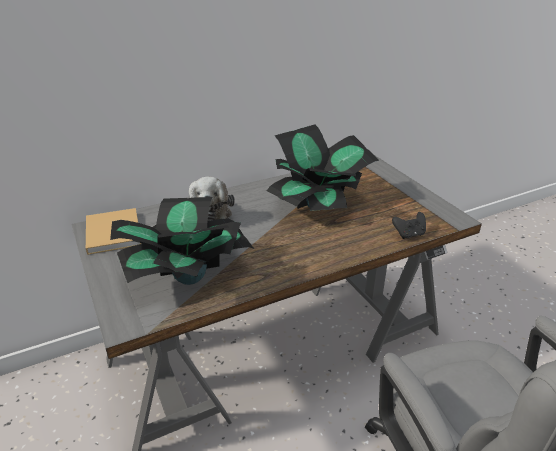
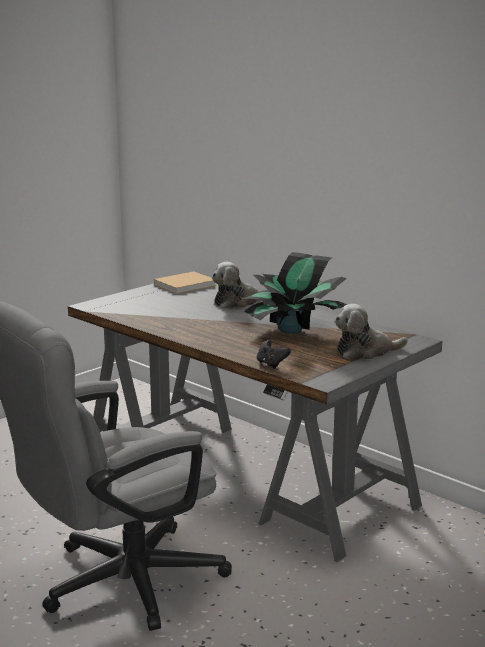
camera: 70 degrees right, 15 degrees down
potted plant [110,197,254,285] -> none
none -> plush toy [335,304,408,359]

